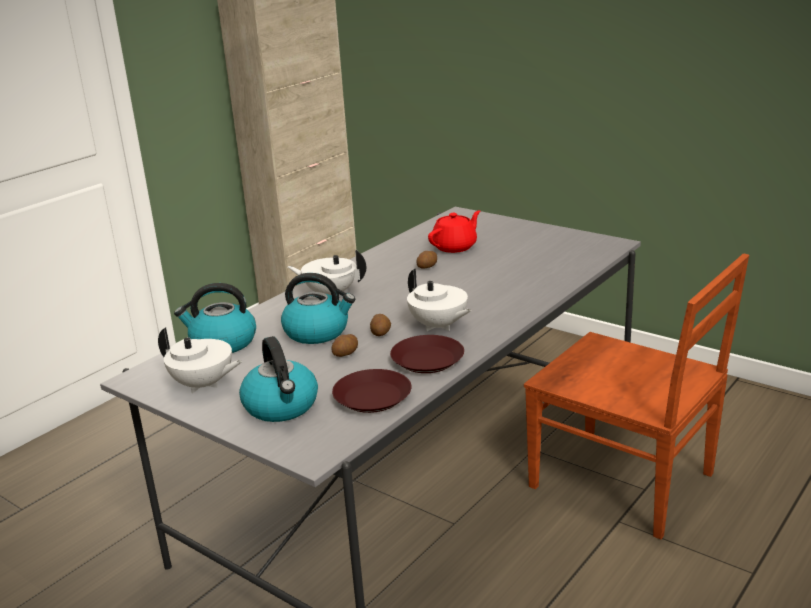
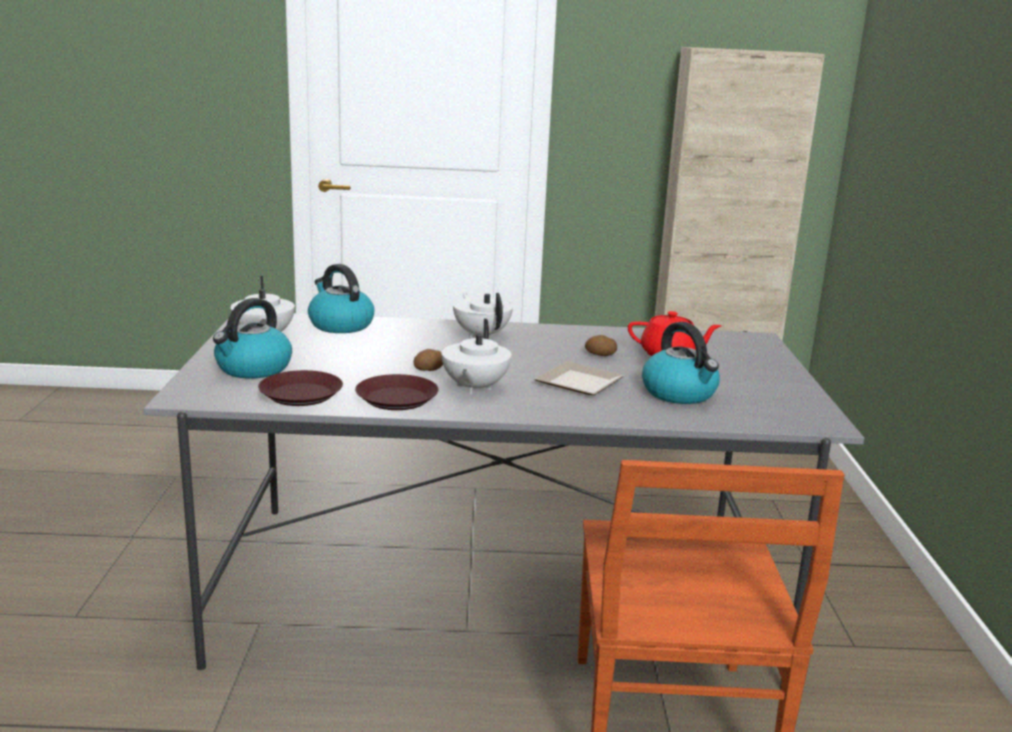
camera: 50 degrees right, 5 degrees down
kettle [281,273,355,344] -> kettle moved to [642,322,720,404]
potato [331,334,358,357] -> none
none -> plate [535,361,624,395]

